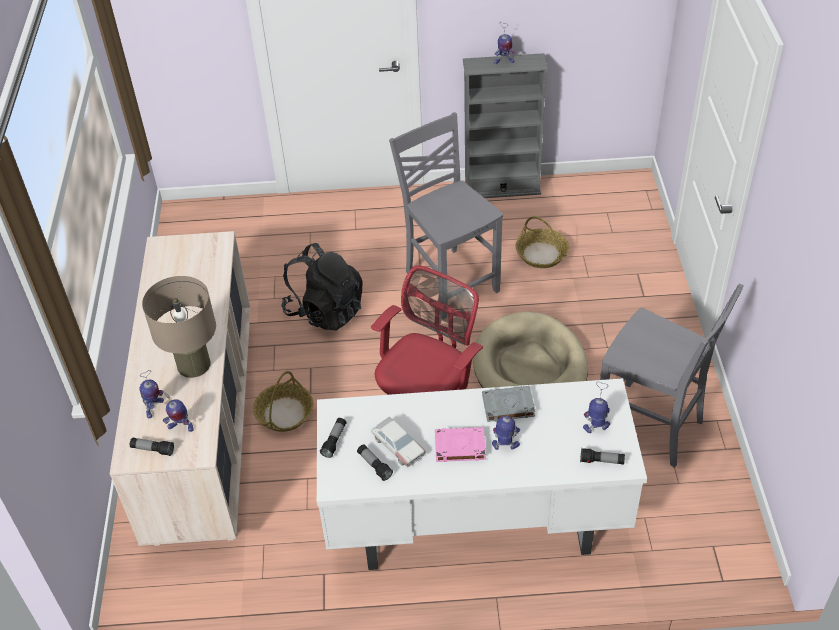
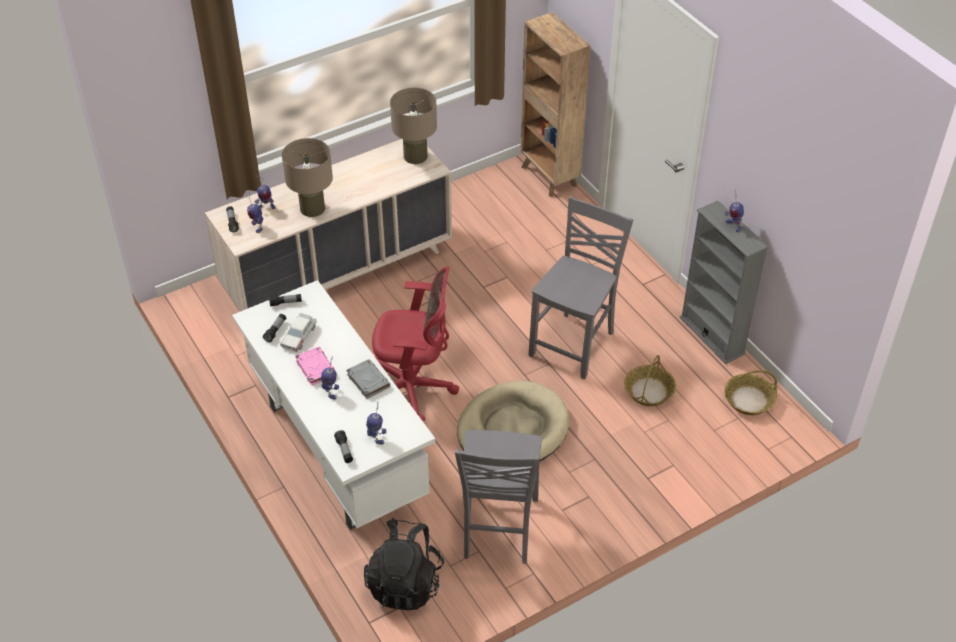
camera: 60 degrees right, 0 degrees up
basket [253,371,313,432] -> basket moved to [724,370,777,415]
black backpack [281,243,363,331] -> black backpack moved to [364,518,445,611]
none -> beige table lamp [390,88,437,164]
none -> brown bookcase [521,12,590,197]

